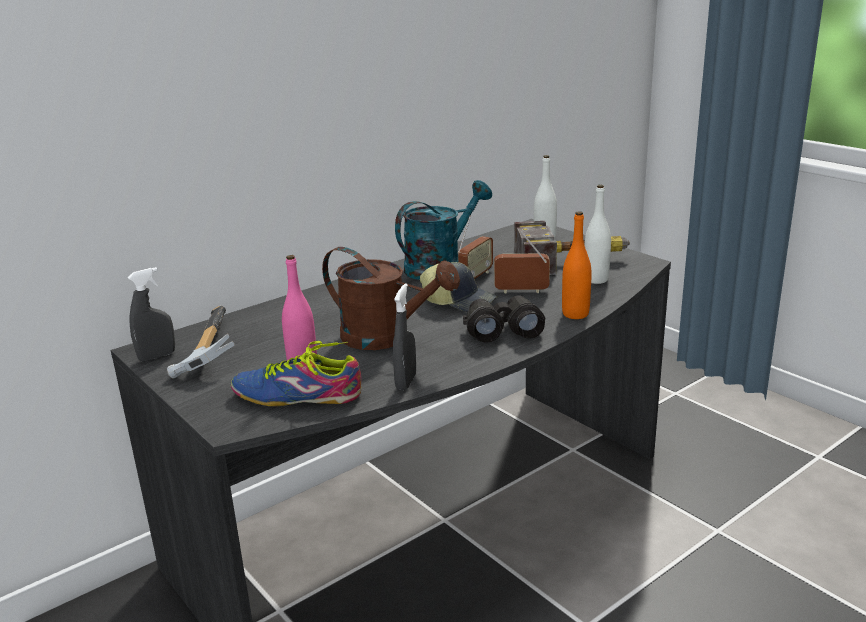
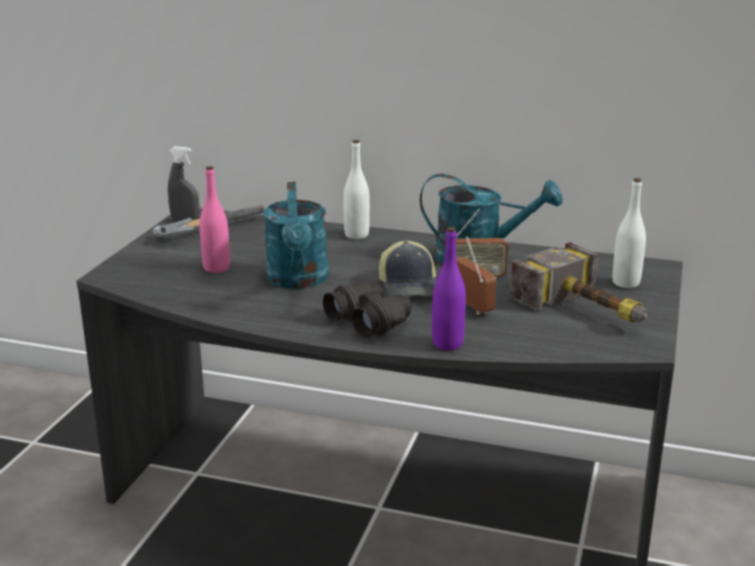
camera: 55 degrees right, 0 degrees up
shoe [231,341,362,406] -> none
brown watering can [322,247,460,350] -> turquoise watering can [263,182,329,289]
grey spray bottle [393,284,416,390] -> none
orange bottle [562,211,592,319] -> purple bottle [432,227,466,350]
white bottle [584,185,611,284] -> white bottle moved to [343,140,370,239]

